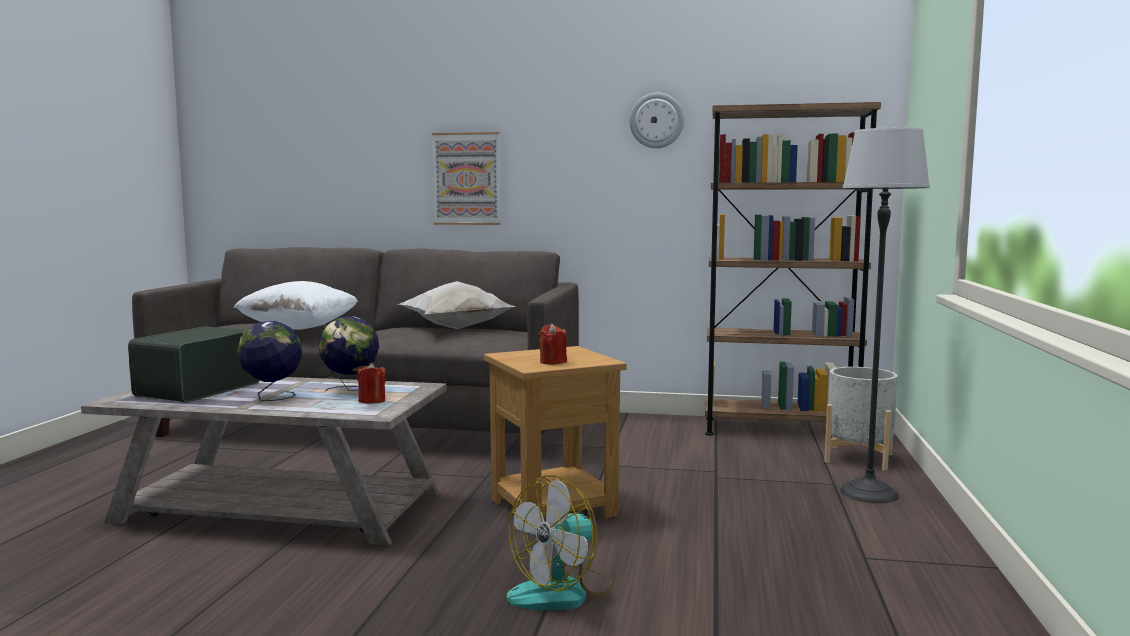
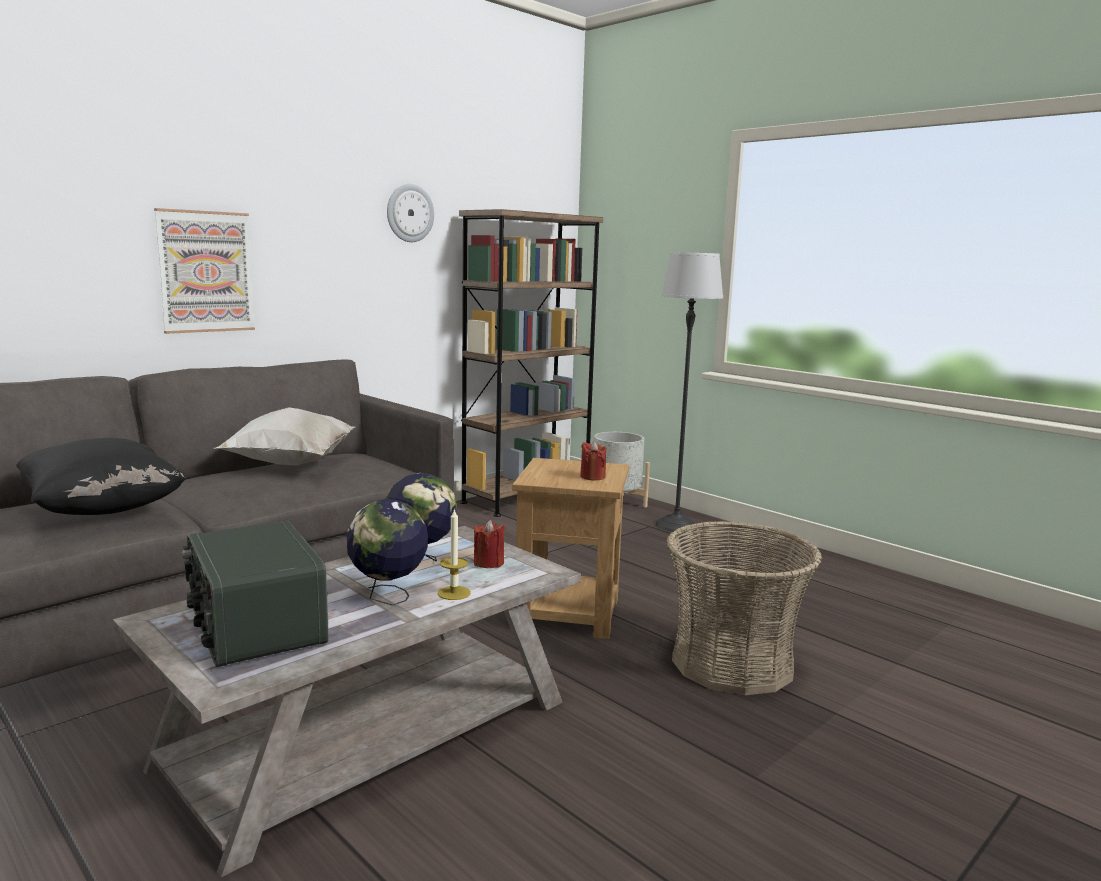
camera: 55 degrees left, 5 degrees up
white pillow [234,281,358,330] -> black pillow [16,438,187,515]
fan [506,475,612,611] -> basket [666,521,822,695]
none -> candle [438,508,471,600]

